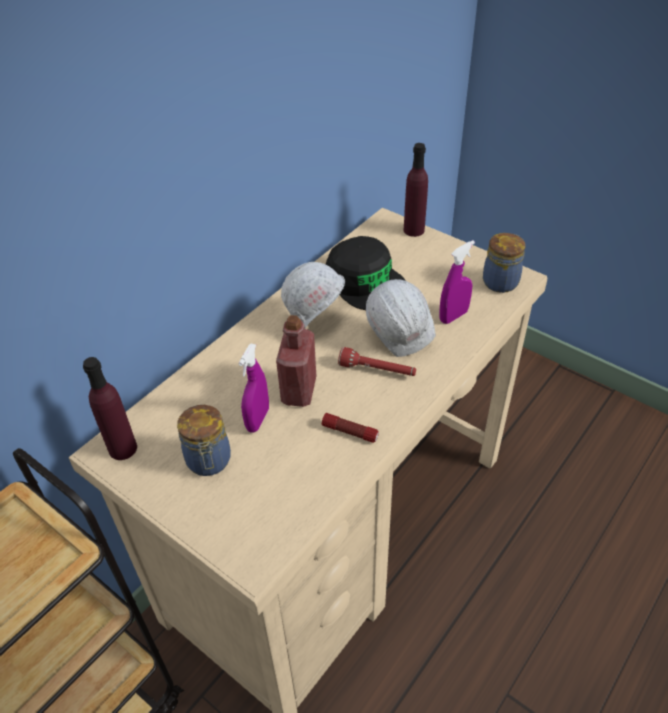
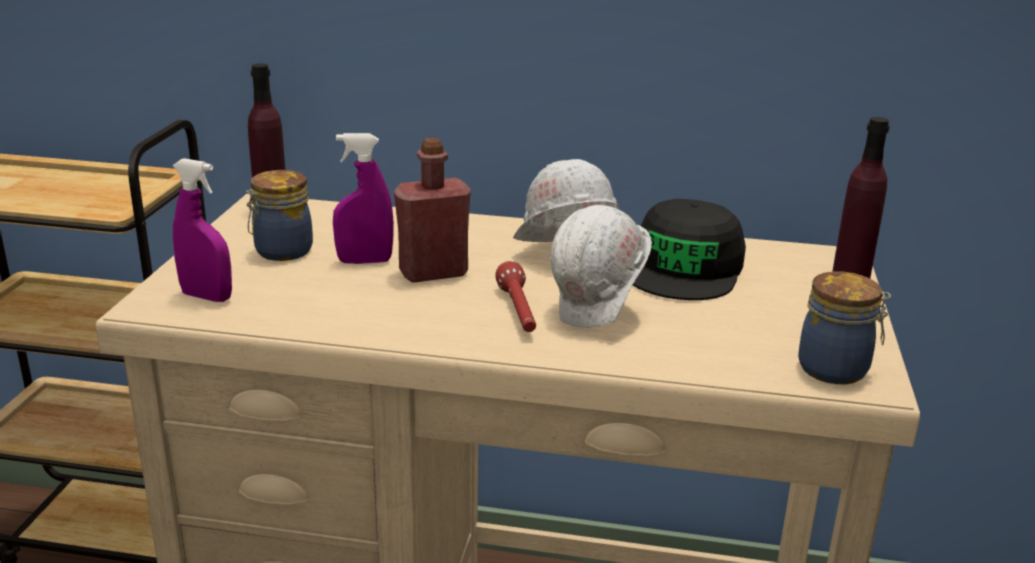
camera: 60 degrees right, 20 degrees down
flashlight [322,413,379,443] -> none
purple spray bottle [439,240,475,324] -> purple spray bottle moved to [173,158,232,302]

